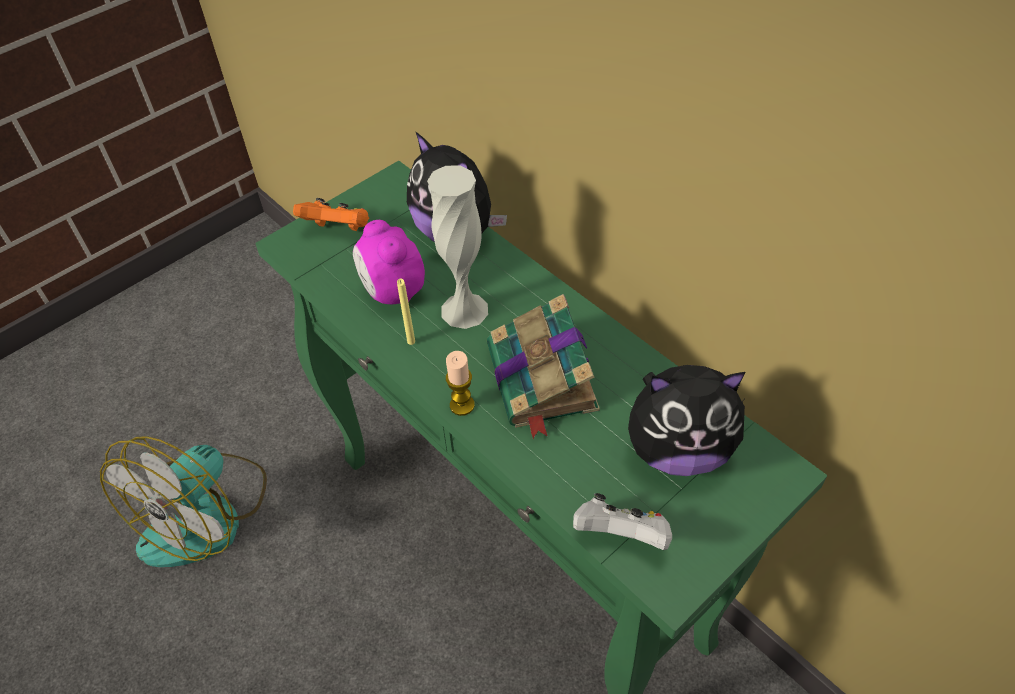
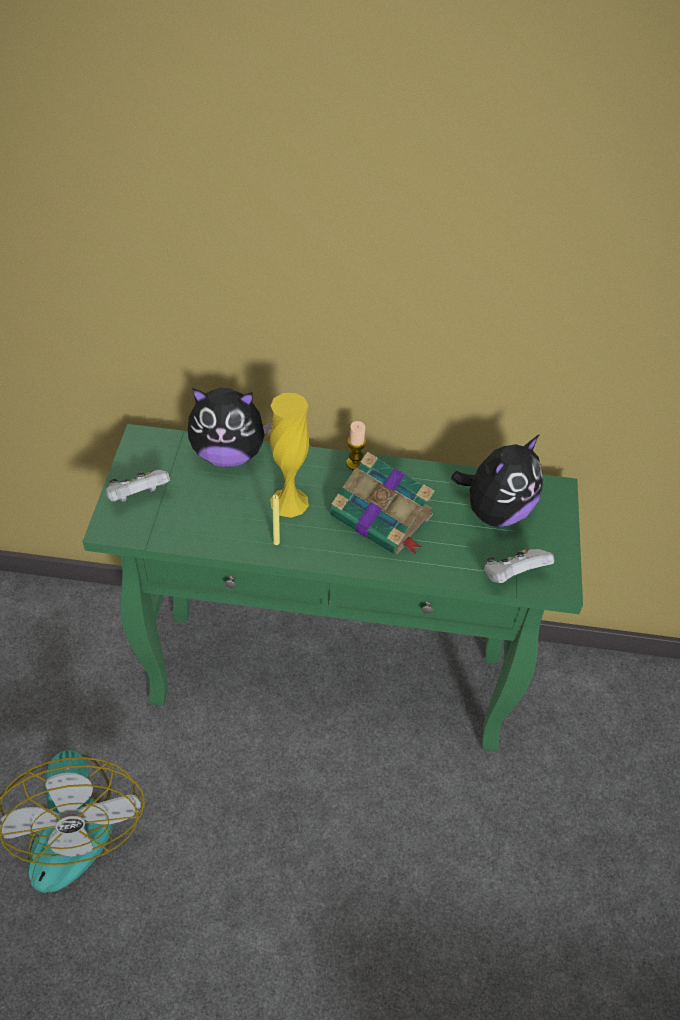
camera: 45 degrees left, 0 degrees up
orange game controller [293,198,369,231] -> white game controller [106,470,170,502]
alarm clock [353,220,425,304] -> none
white vase [427,165,488,329] -> yellow vase [270,393,309,518]
candle [446,351,475,416] -> candle moved to [346,421,366,470]

